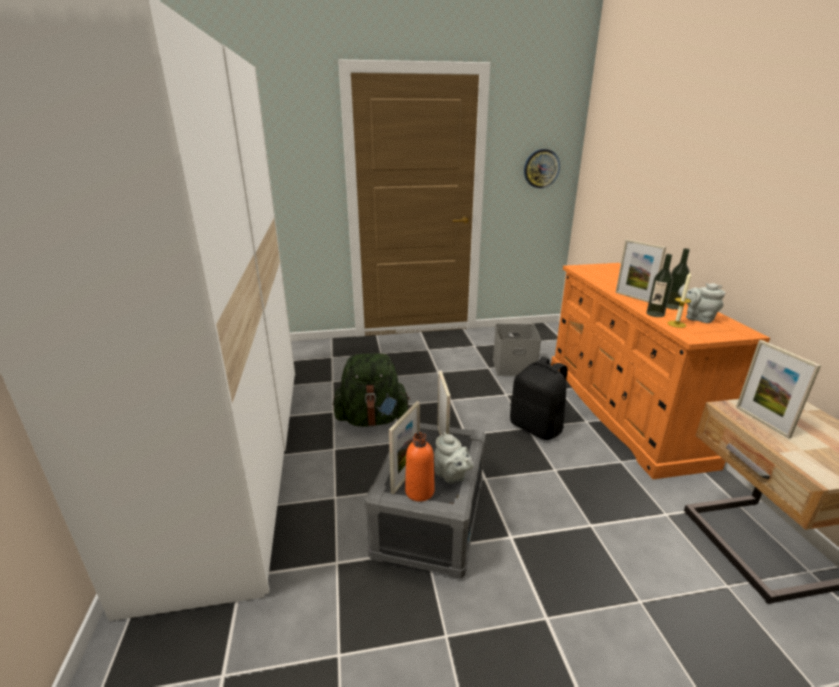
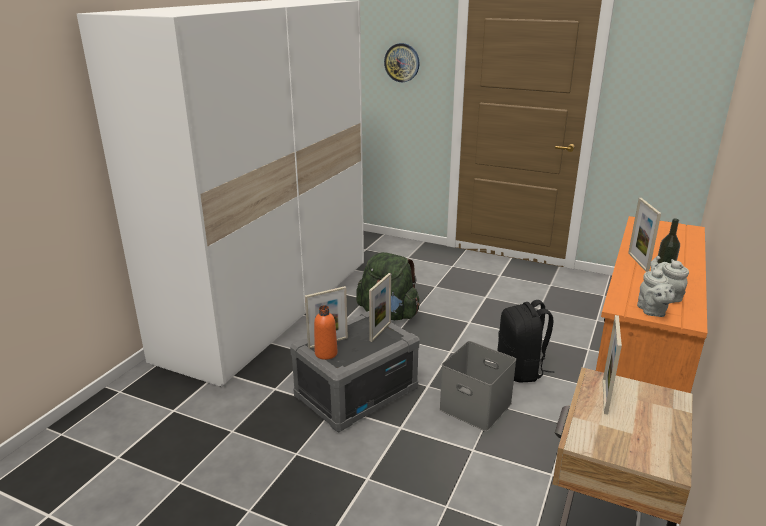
camera: 35 degrees right, 0 degrees up
grey teapot [434,432,474,484] -> grey teapot moved to [637,267,675,317]
grey storage box [493,323,541,376] -> grey storage box moved to [439,341,516,432]
wall clock [524,149,560,188] -> wall clock moved to [384,43,420,82]
bottle [647,254,673,317] -> none
candle [667,272,691,328] -> none

